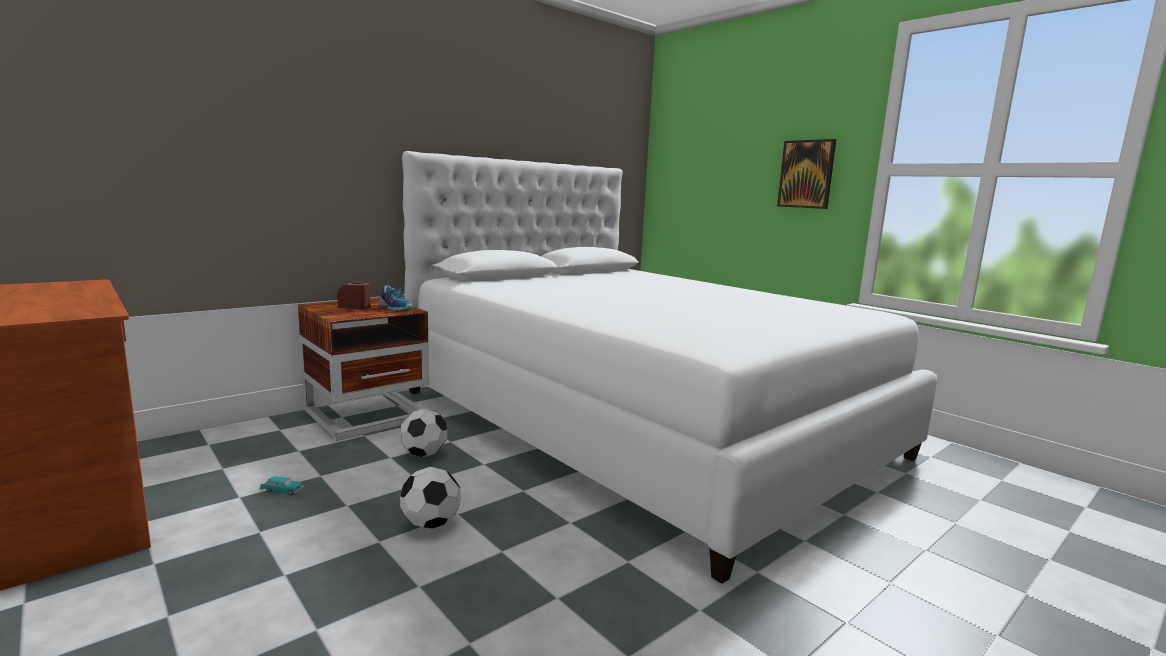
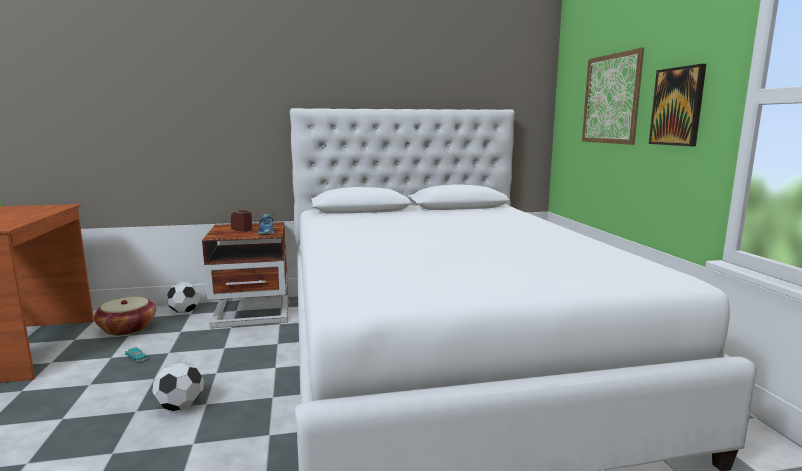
camera: 30 degrees right, 0 degrees up
football [401,409,447,457] -> football moved to [167,282,200,313]
none -> basket [94,297,156,336]
none -> picture [582,47,644,145]

